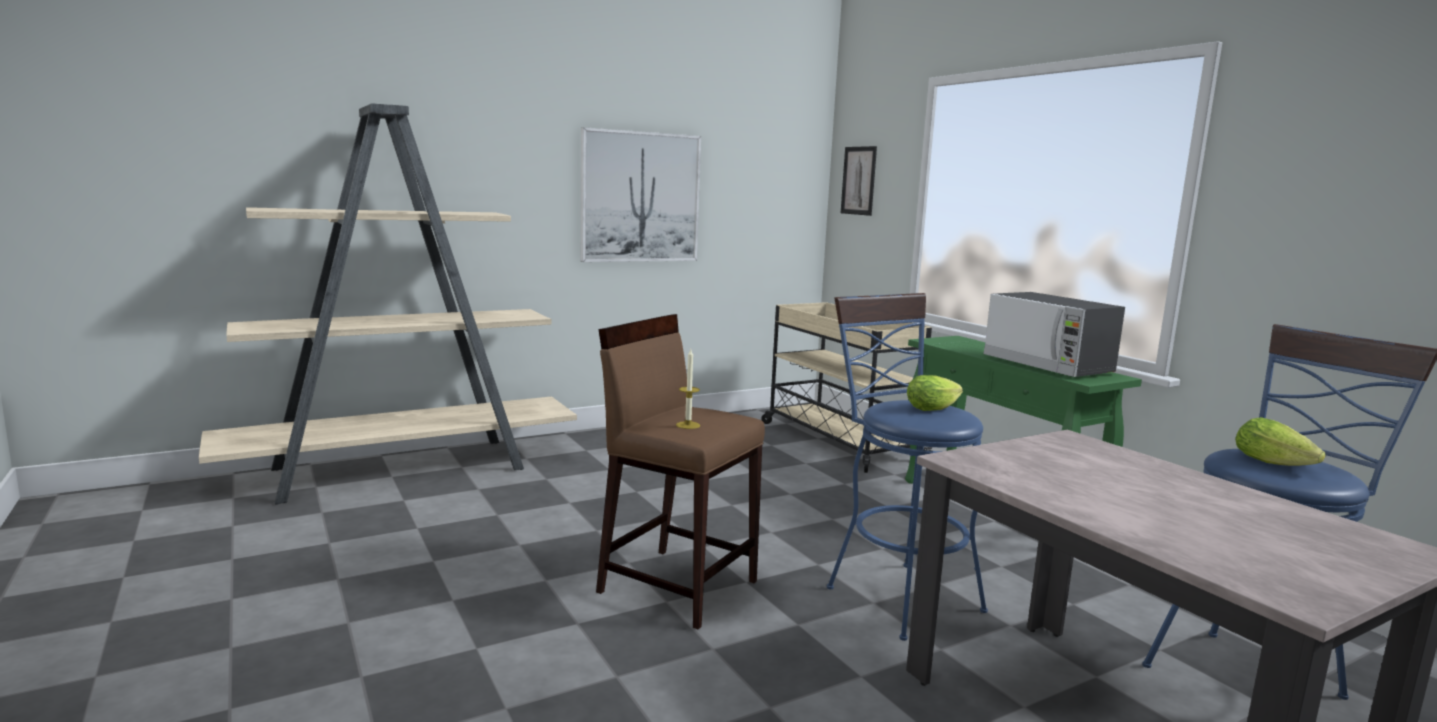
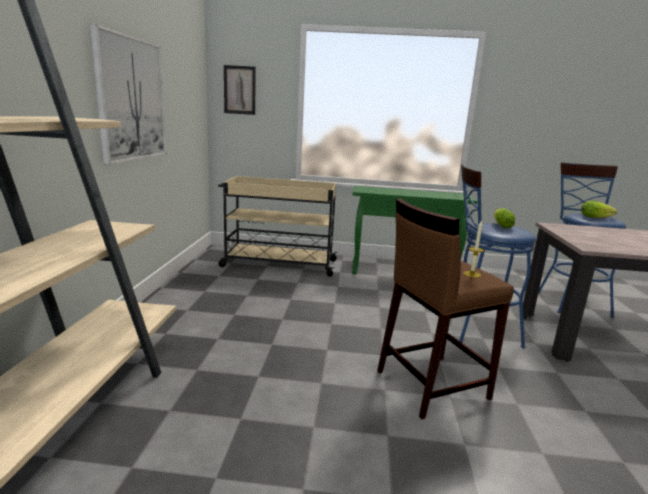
camera: 55 degrees left, 5 degrees up
microwave [983,292,1125,377] -> none

